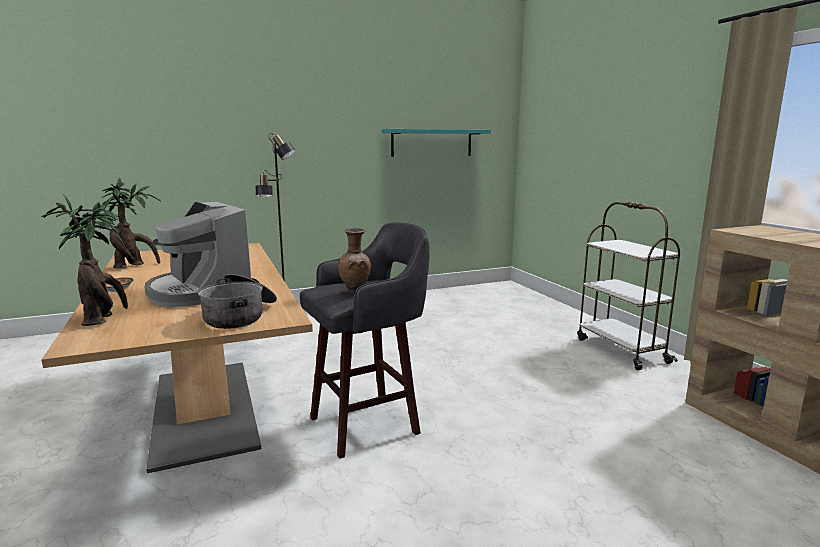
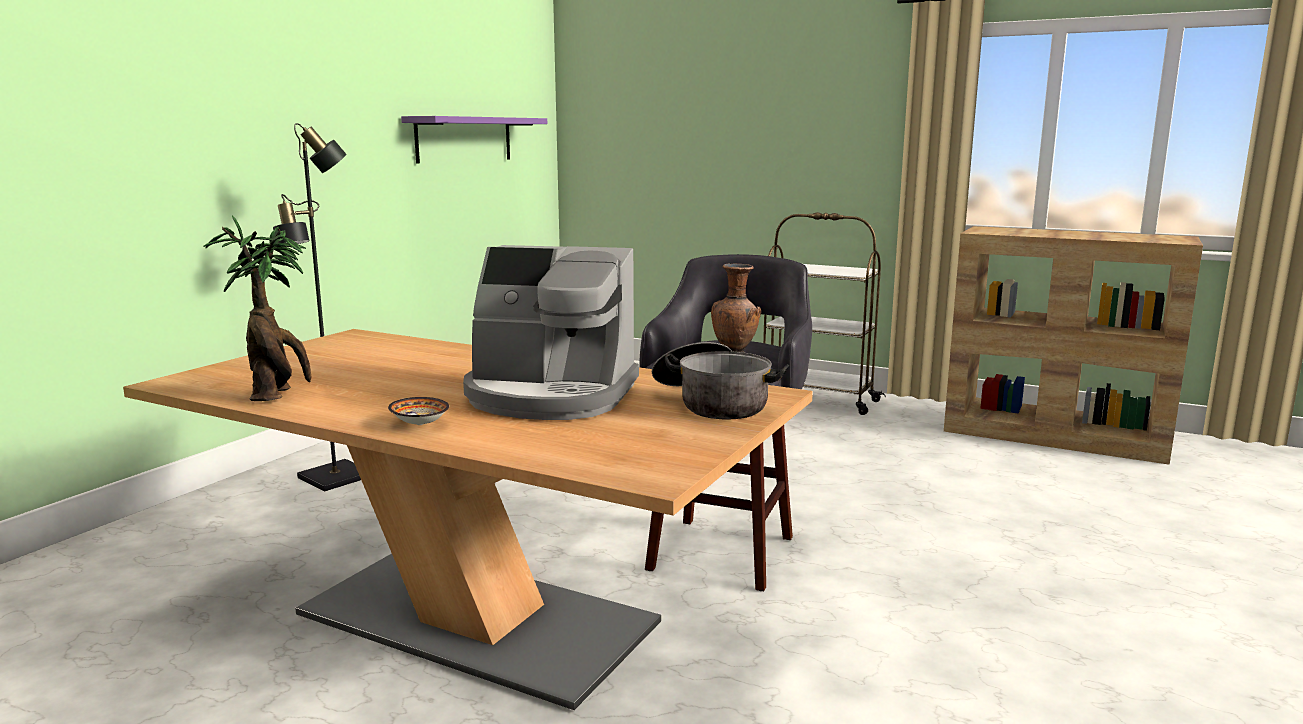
camera: 40 degrees left, 0 degrees up
potted plant [41,194,128,326] -> none
turquoise shelf [382,129,491,157] -> purple shelf [401,116,547,164]

